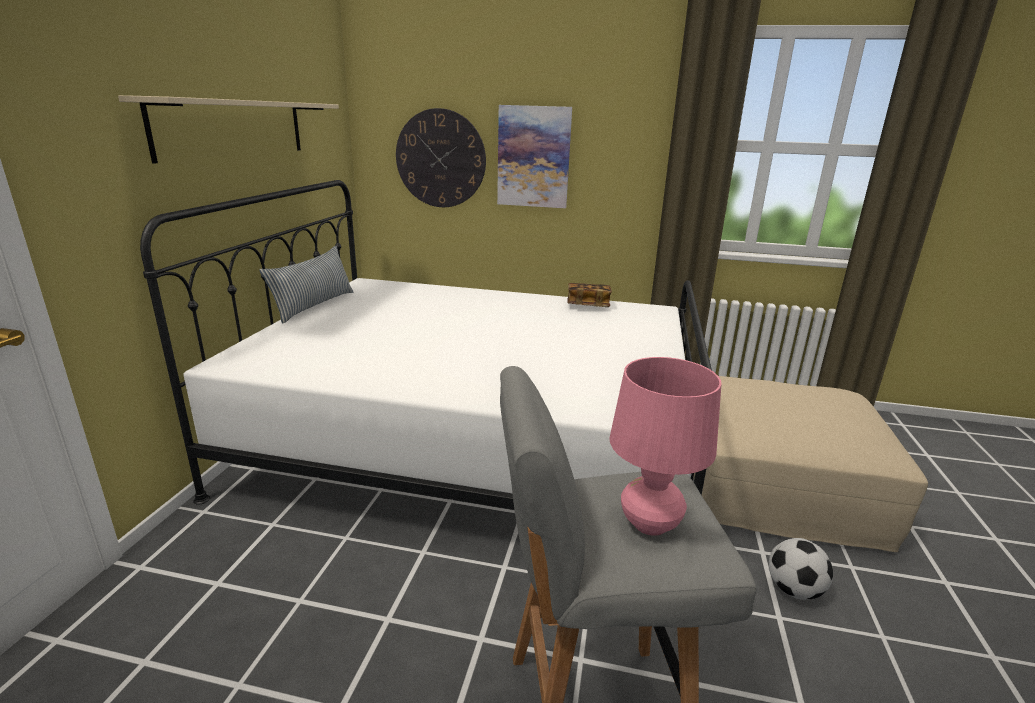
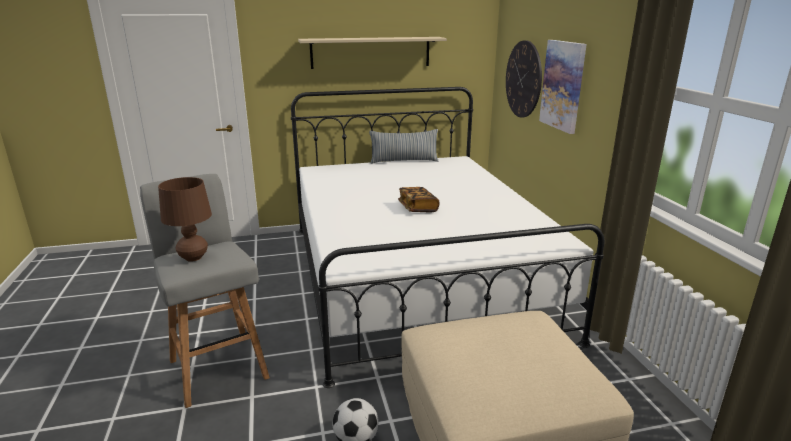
camera: 65 degrees right, 0 degrees up
book [567,283,612,307] -> book moved to [398,187,440,213]
pink table lamp [609,357,722,536] -> brown table lamp [158,177,212,262]

